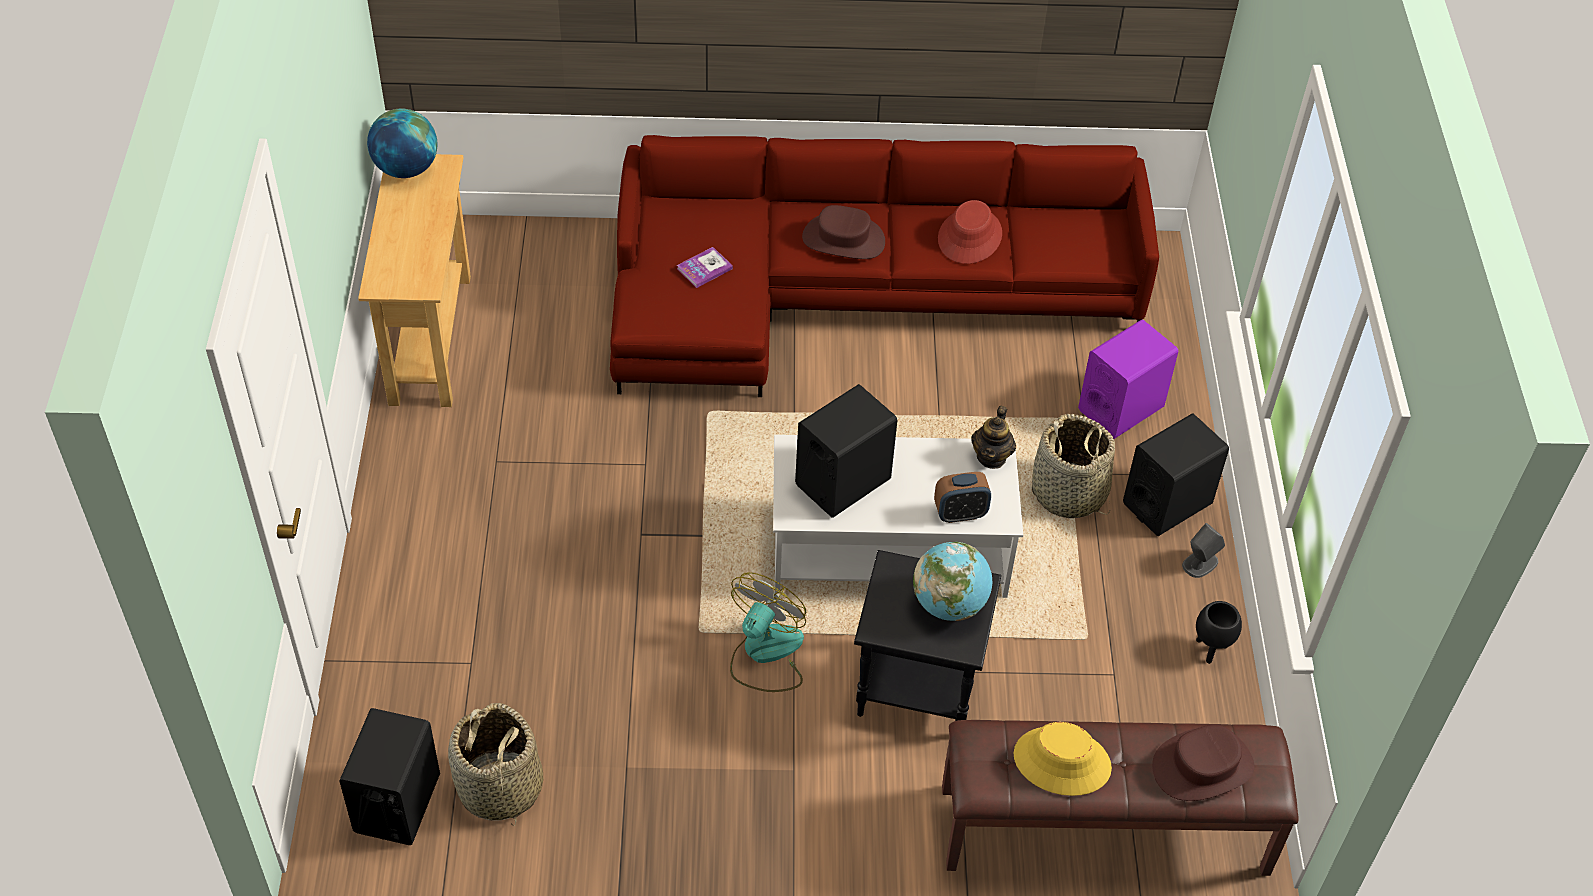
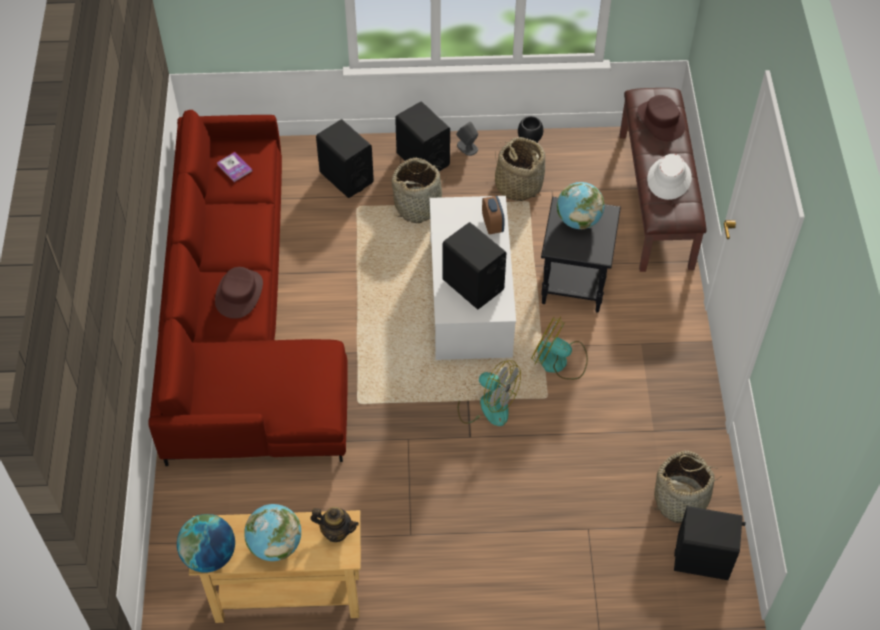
camera: 90 degrees left, 5 degrees up
book [677,247,733,288] -> book moved to [217,152,252,182]
red hat [938,200,1002,264] -> none
teapot [971,406,1016,469] -> teapot moved to [310,507,359,542]
yellow hat [1014,722,1112,796] -> white hat [647,154,692,200]
purple speaker [1078,320,1179,439] -> black speaker [316,119,374,198]
none -> globe [244,504,301,561]
none -> fan [458,360,521,426]
none -> basket [495,137,545,201]

